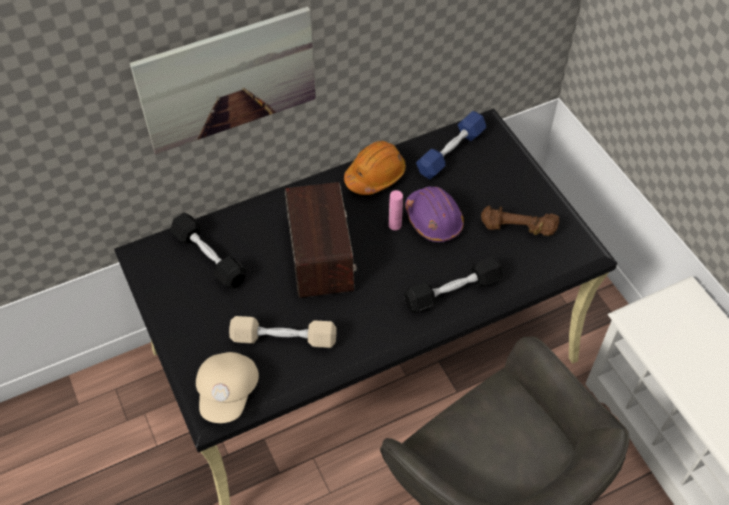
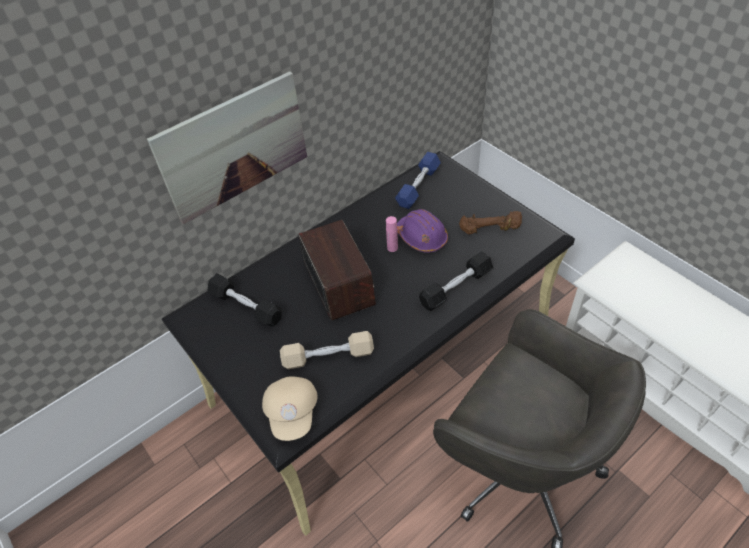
camera: 10 degrees left, 5 degrees down
orange hard hat [344,141,406,195] -> none

